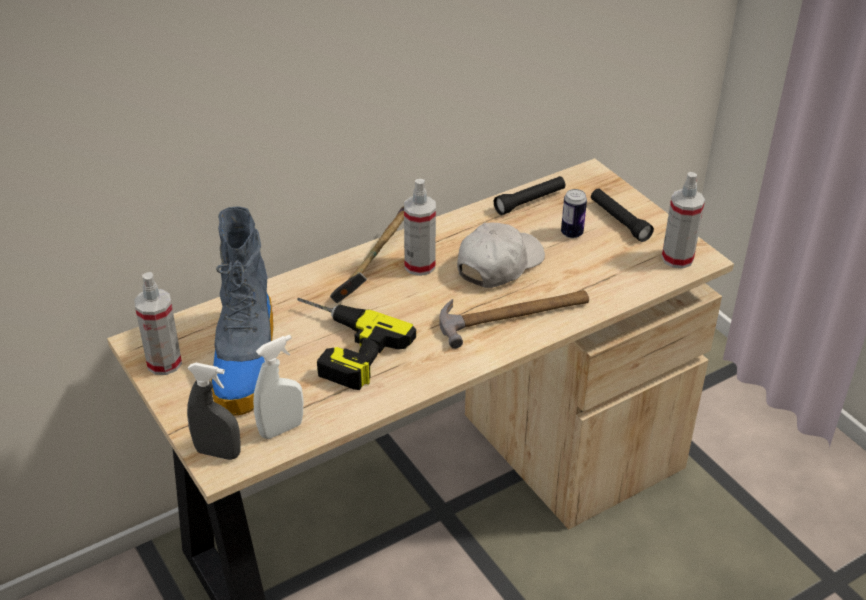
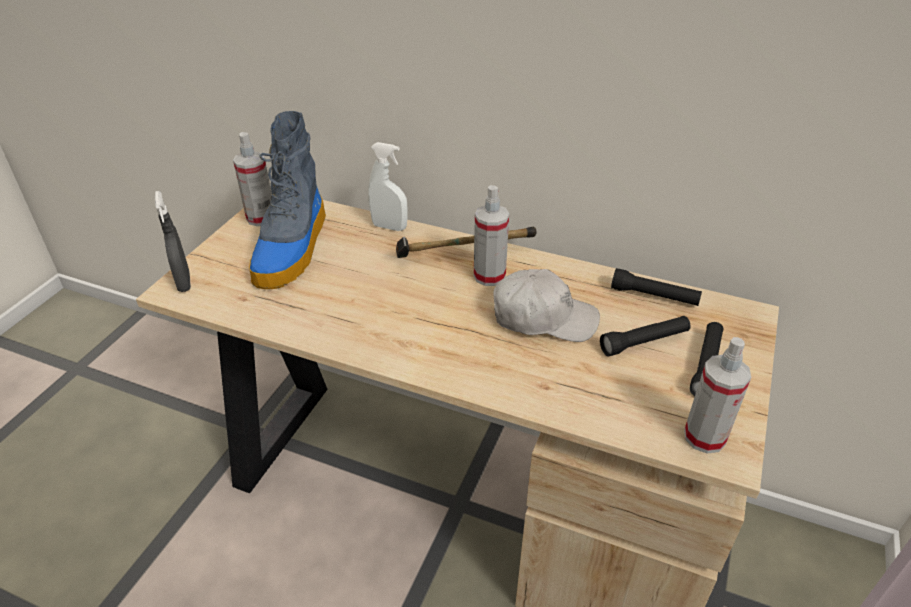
camera: 55 degrees right, 0 degrees up
boot [211,206,273,416] -> boot turned 45 degrees counterclockwise [249,111,326,289]
white spray bottle [253,335,303,439] -> white spray bottle moved to [368,142,407,231]
power drill [297,298,416,390] -> none
hammer [439,290,589,349] -> none
can [561,189,587,238] -> black flashlight [600,316,690,356]

